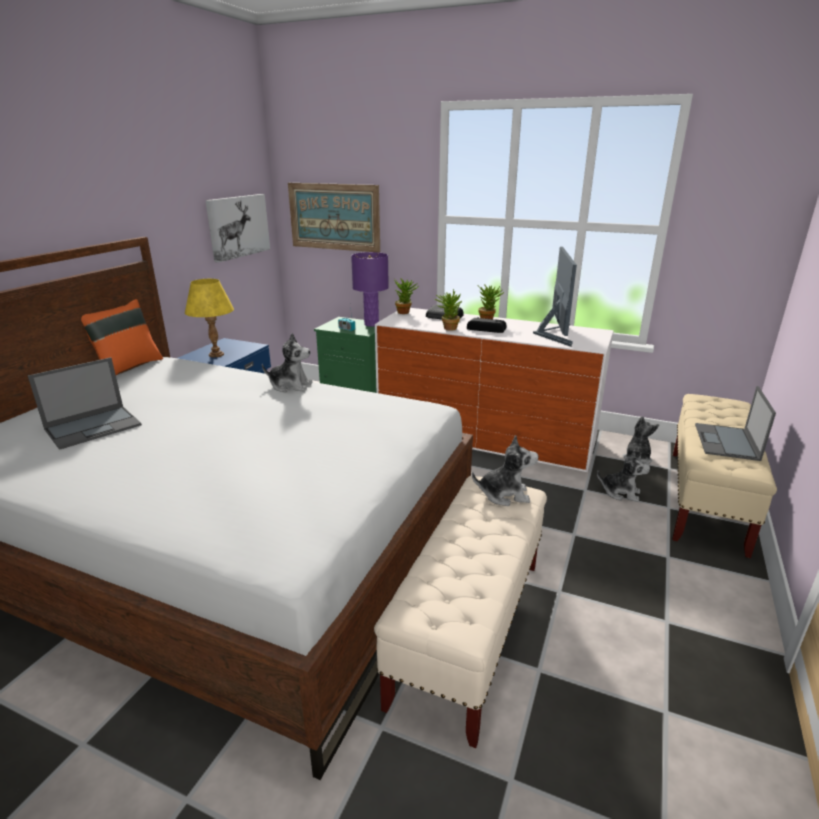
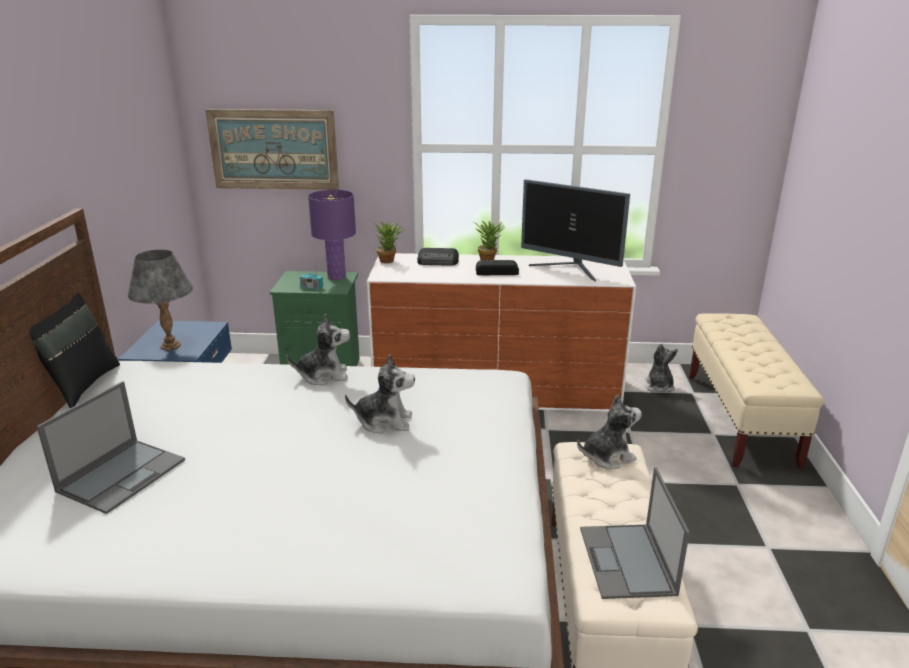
camera: 20 degrees left, 0 degrees up
orange pillow [81,299,163,375] -> black pillow [30,292,120,408]
yellow table lamp [185,279,234,357] -> grey table lamp [128,250,193,350]
picture [205,194,270,263] -> none
potted plant [434,289,462,331] -> none
monitor [533,247,577,347] -> monitor turned 135 degrees clockwise [521,179,630,282]
plush toy [597,450,650,502] -> plush toy moved to [345,354,415,434]
laptop [695,386,776,461] -> laptop moved to [580,468,690,599]

